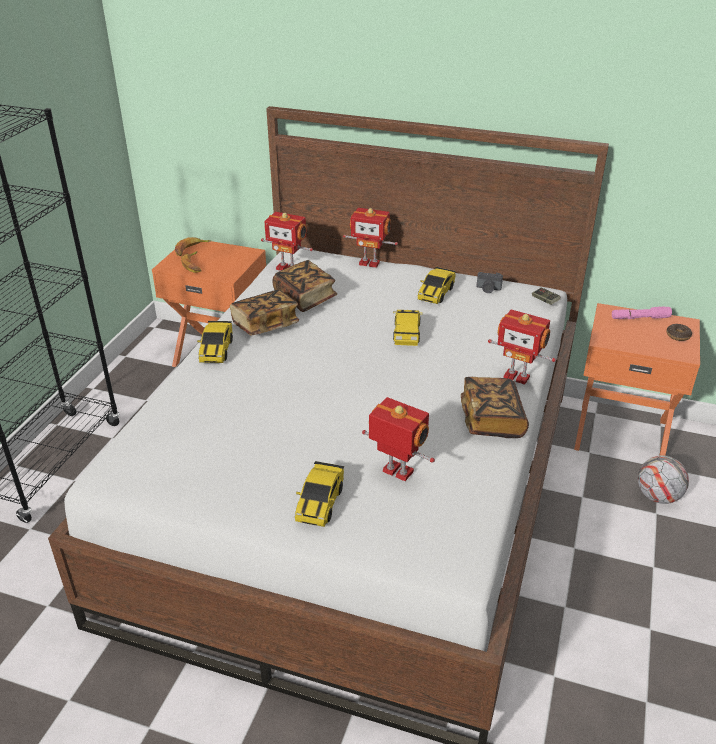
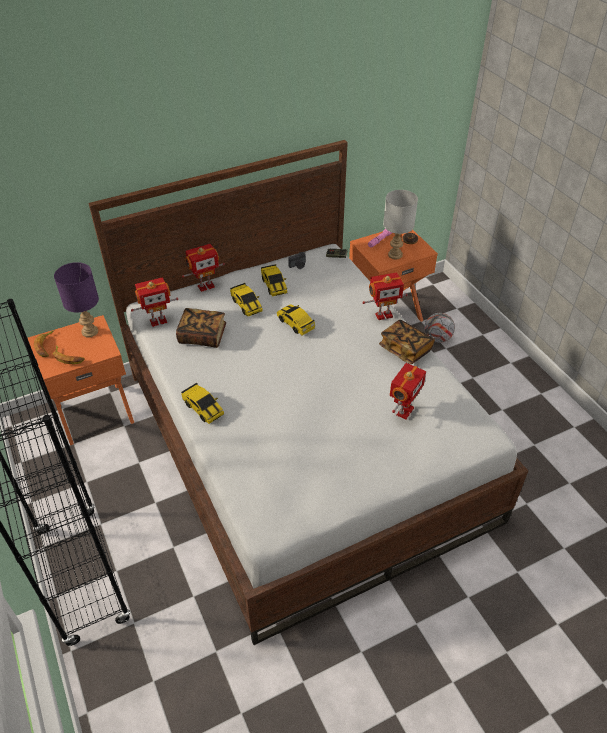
camera: 45 degrees left, 10 degrees up
book [230,290,299,335] -> none
toy car [295,461,344,527] -> toy car moved to [230,283,263,316]
toy robot [362,397,435,481] -> toy robot turned 135 degrees clockwise [390,363,426,419]
none -> purple table lamp [54,262,99,337]
none -> grey table lamp [383,190,418,259]

